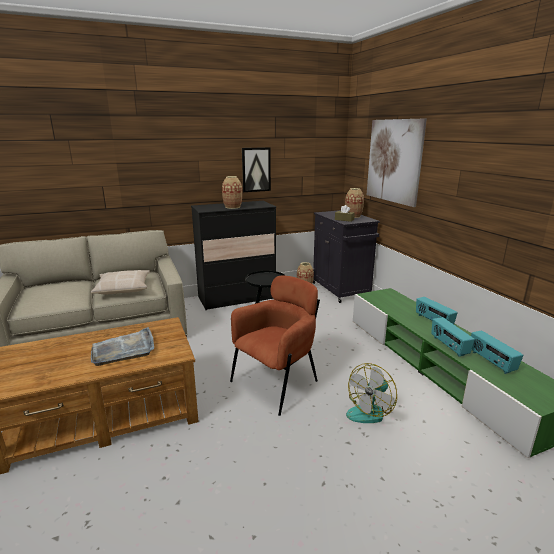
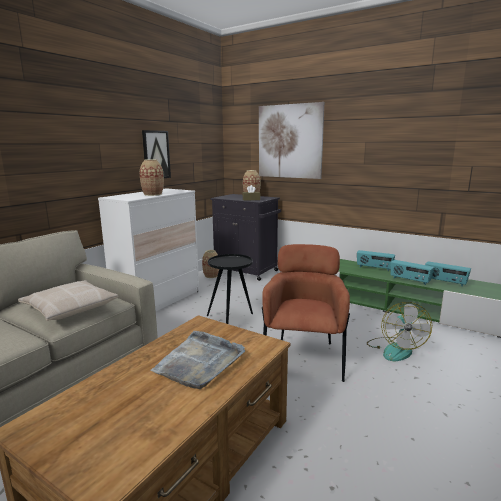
camera: 35 degrees left, 5 degrees down
black dresser [191,201,276,311] -> white dresser [98,188,199,311]

